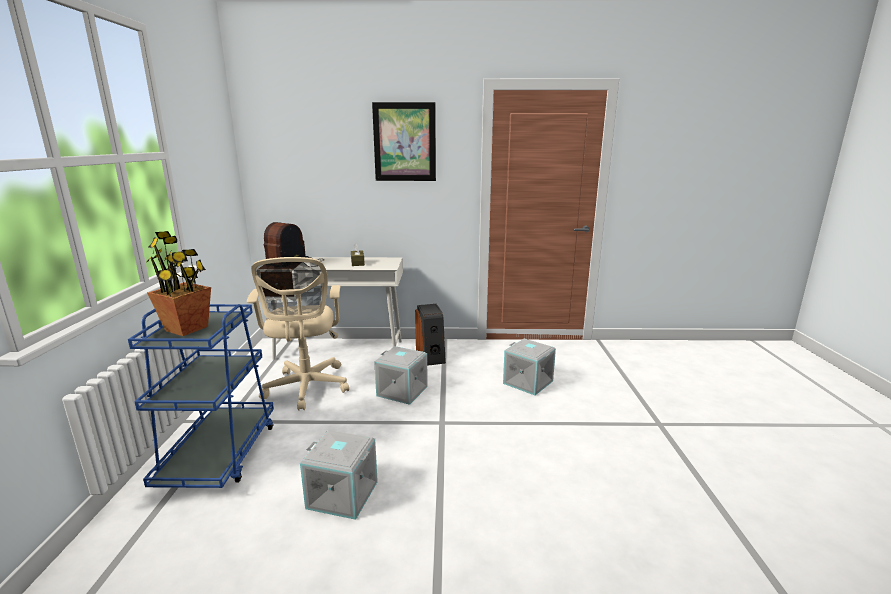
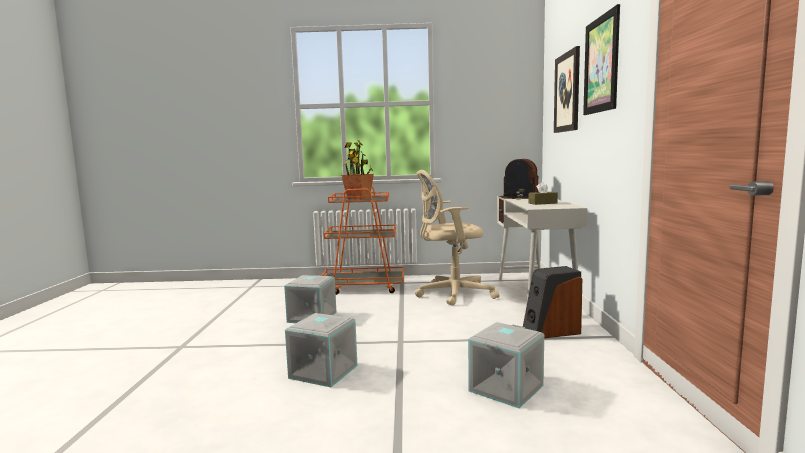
camera: 90 degrees right, 10 degrees down
blue cart [128,304,274,488] -> orange cart [321,186,404,295]
grey storage box [374,346,428,405] -> grey storage box moved to [285,313,357,387]
none -> picture [554,46,580,133]

